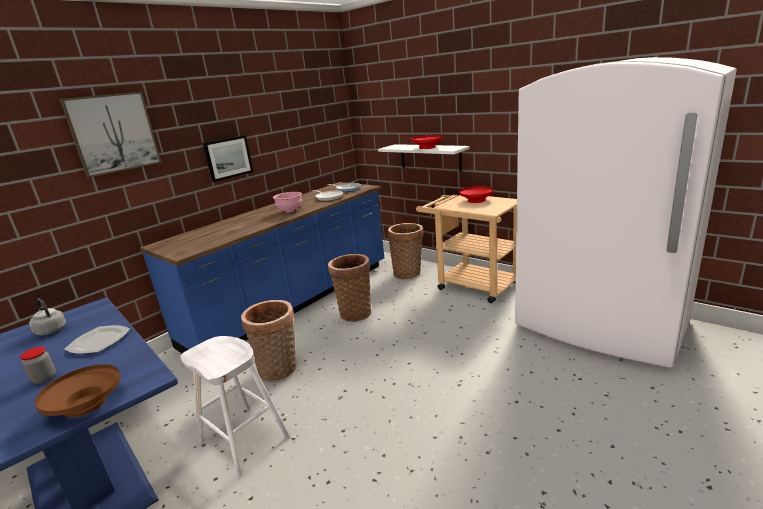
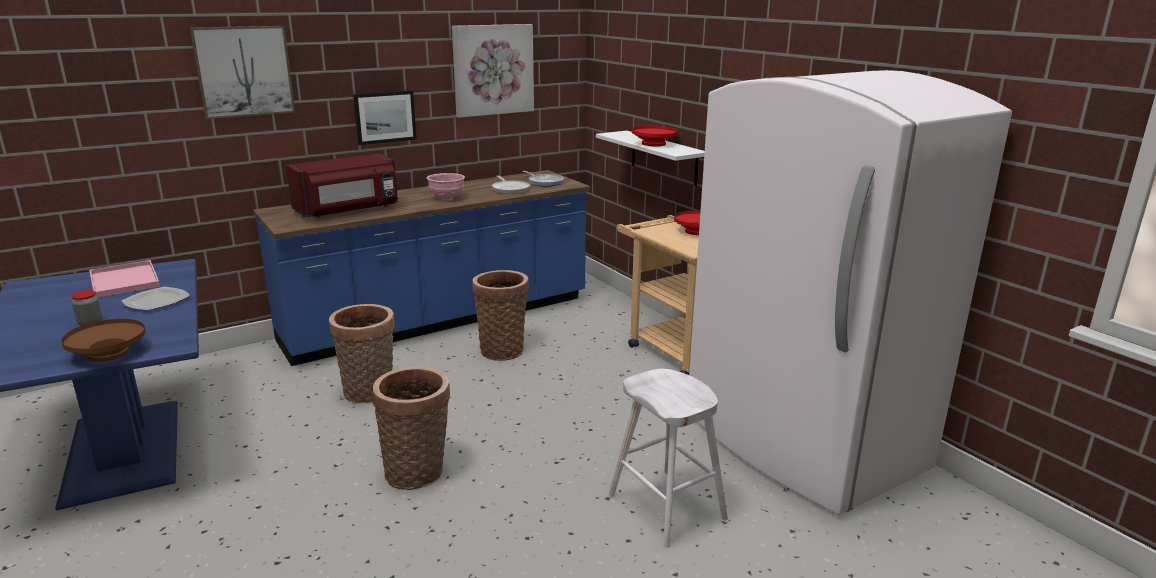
camera: 15 degrees right, 0 degrees up
grey kettle [29,298,66,336] -> pink tray [89,260,160,297]
white stool [180,336,290,477] -> white stool moved to [609,369,728,548]
basket [388,223,423,279] -> basket moved to [372,366,450,490]
none -> red microwave [286,154,398,218]
none -> picture [452,24,534,118]

